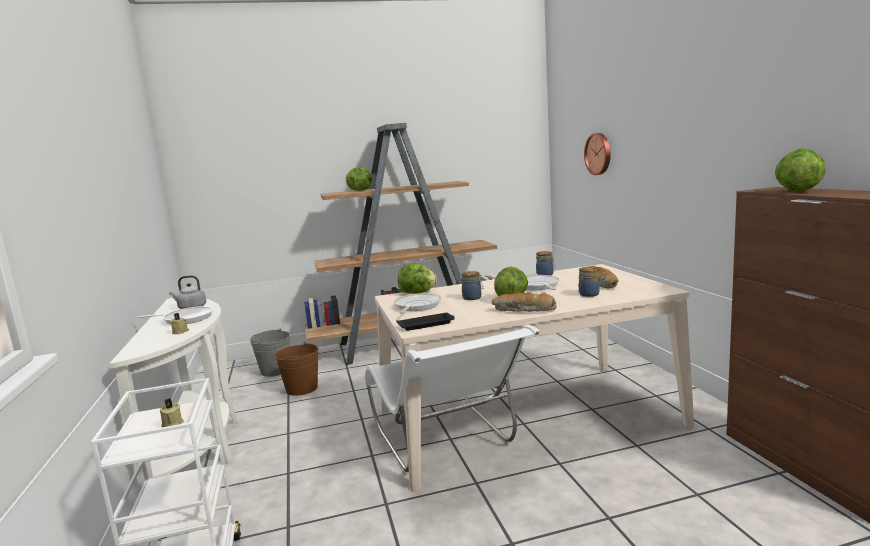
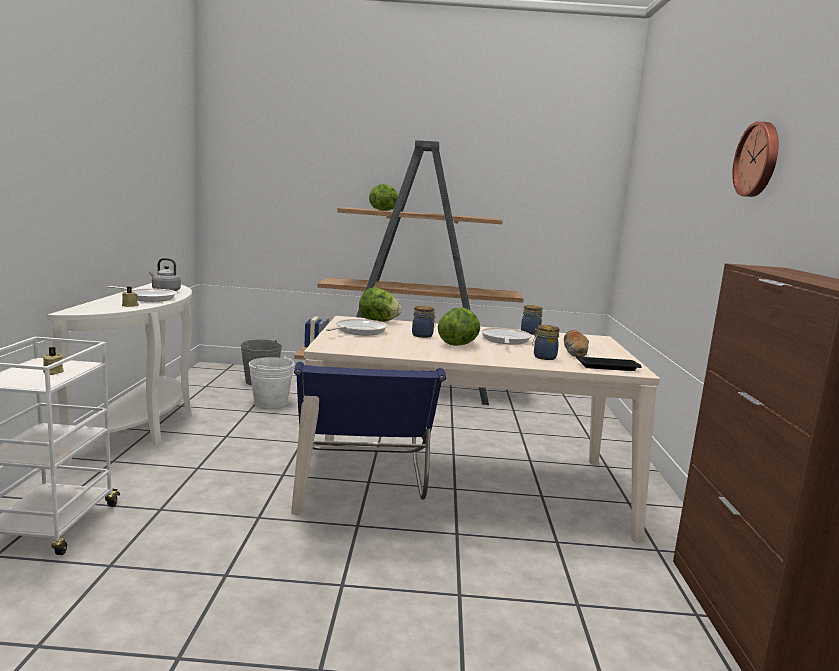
camera: 15 degrees right, 0 degrees up
brown bucket [275,342,318,396] -> white bucket [249,356,295,408]
white chair [365,325,540,472] -> blue chair [294,362,446,500]
black tray [396,313,455,331] -> black tray moved to [576,356,642,371]
bread [492,293,557,312] -> none
wall clock [584,133,611,175] -> wall clock moved to [732,121,779,197]
lettuce [775,148,826,191] -> none

